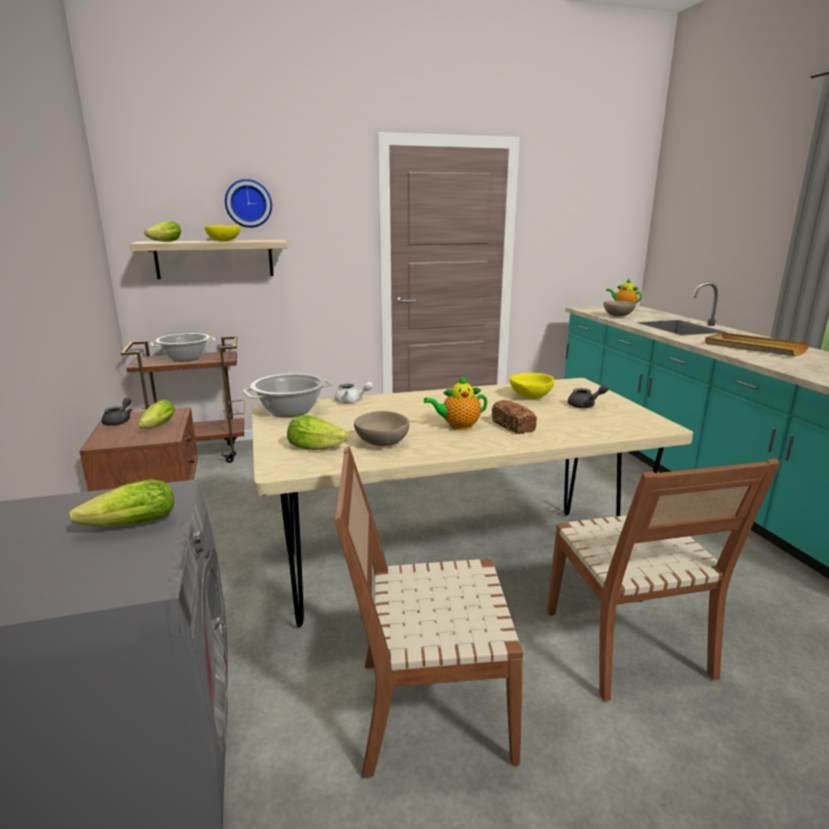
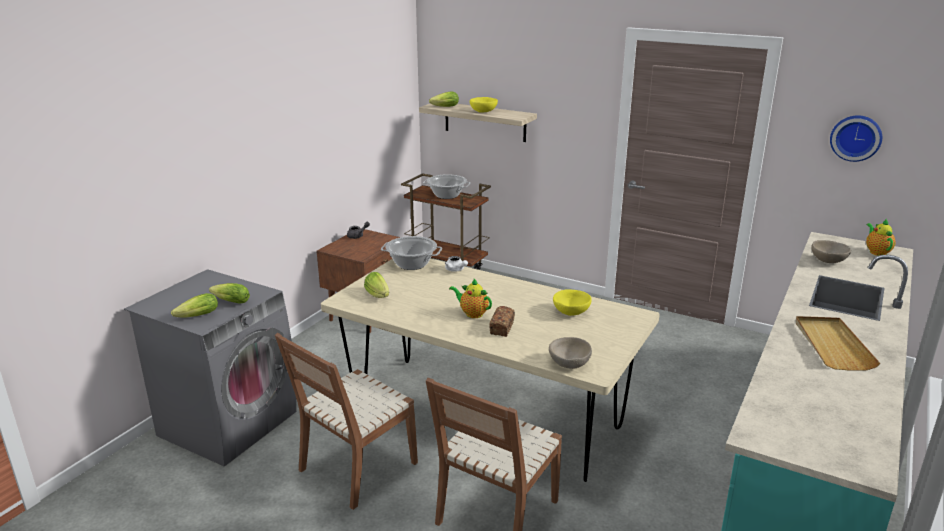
camera: 45 degrees right, 5 degrees up
lettuce [138,399,175,429] -> lettuce moved to [171,293,218,317]
wall clock [225,179,272,228] -> wall clock moved to [830,115,882,162]
chair [335,446,523,778] -> chair turned 90 degrees counterclockwise [275,333,418,510]
beige bowl [354,411,409,446] -> beige bowl moved to [549,337,592,369]
grey teapot [568,384,609,408] -> none

